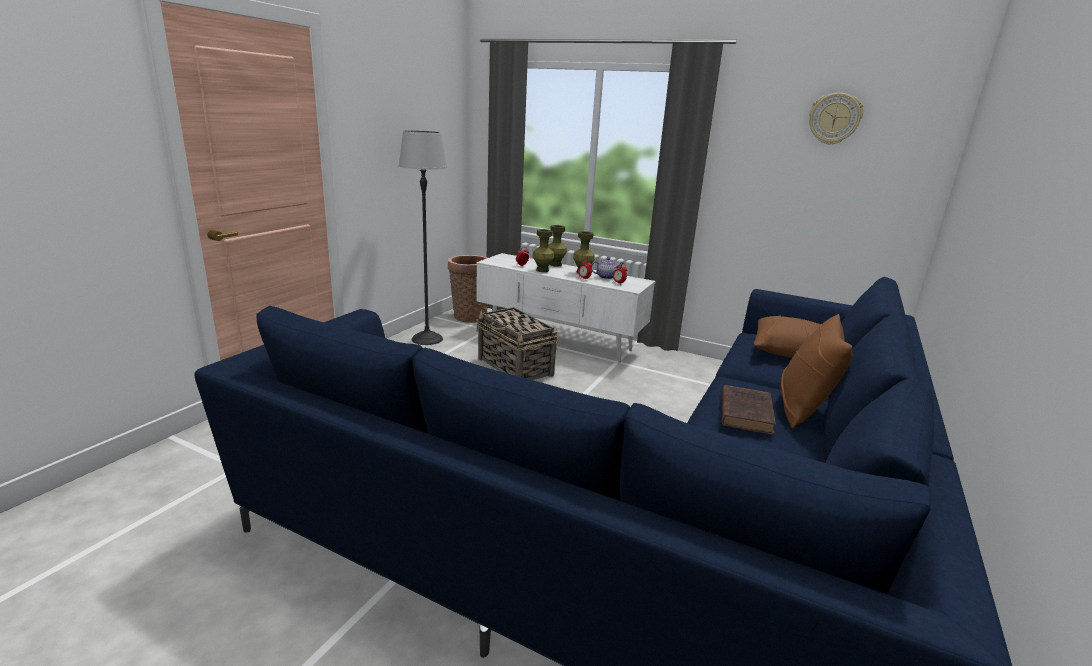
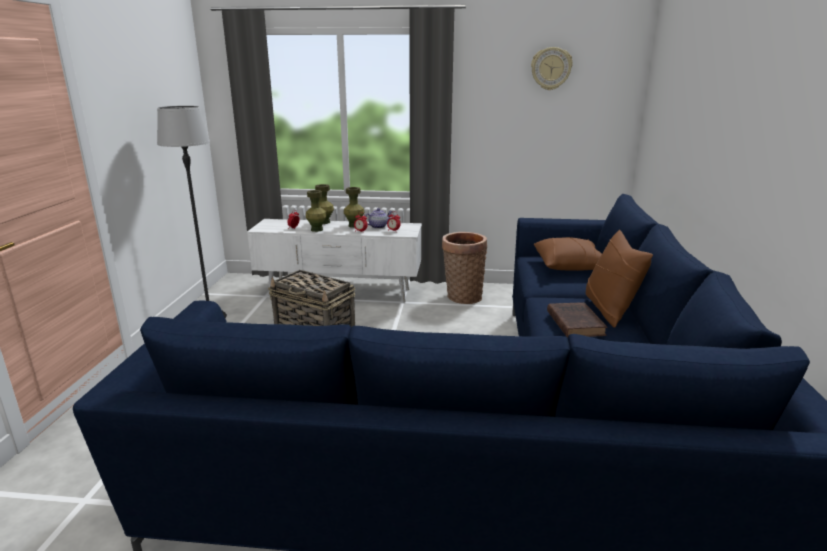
camera: 20 degrees left, 0 degrees up
basket [448,255,488,323] -> basket moved to [442,232,487,304]

